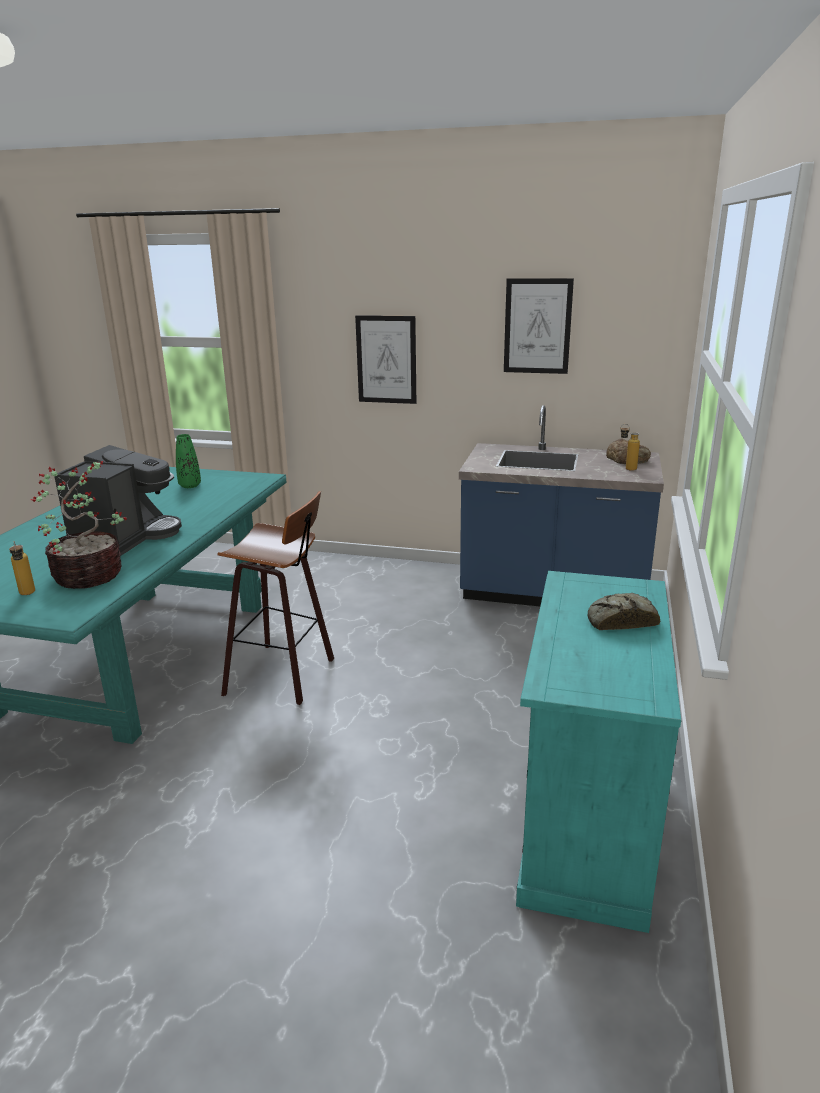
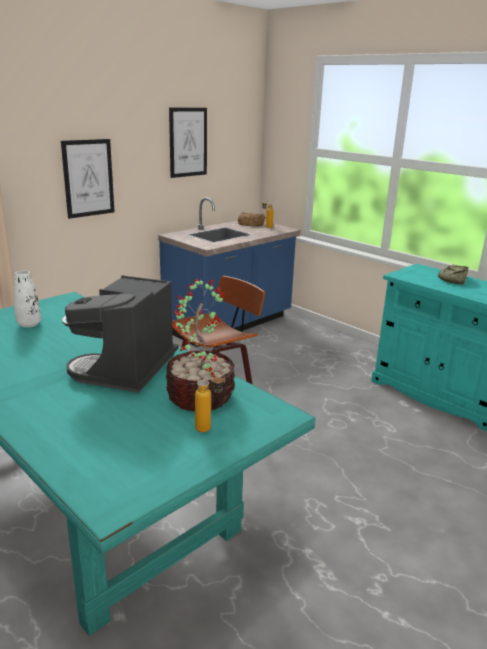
camera: 60 degrees left, 0 degrees up
coffee machine [54,445,182,556] -> coffee machine turned 120 degrees counterclockwise [62,275,178,393]
green vase [176,434,201,488] -> white vase [14,271,41,328]

